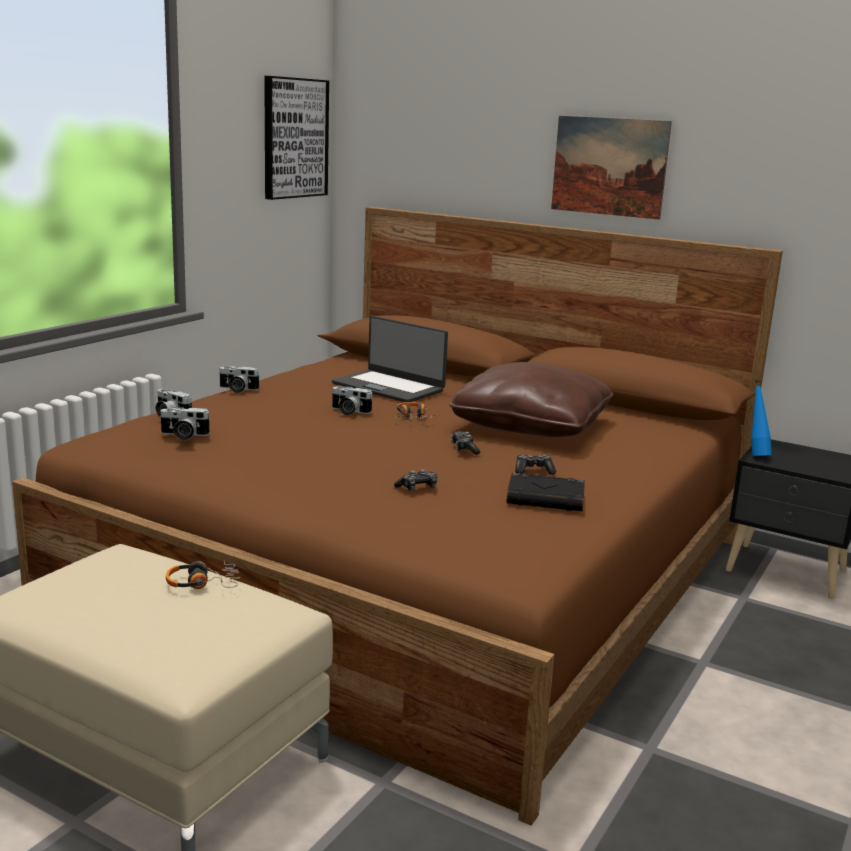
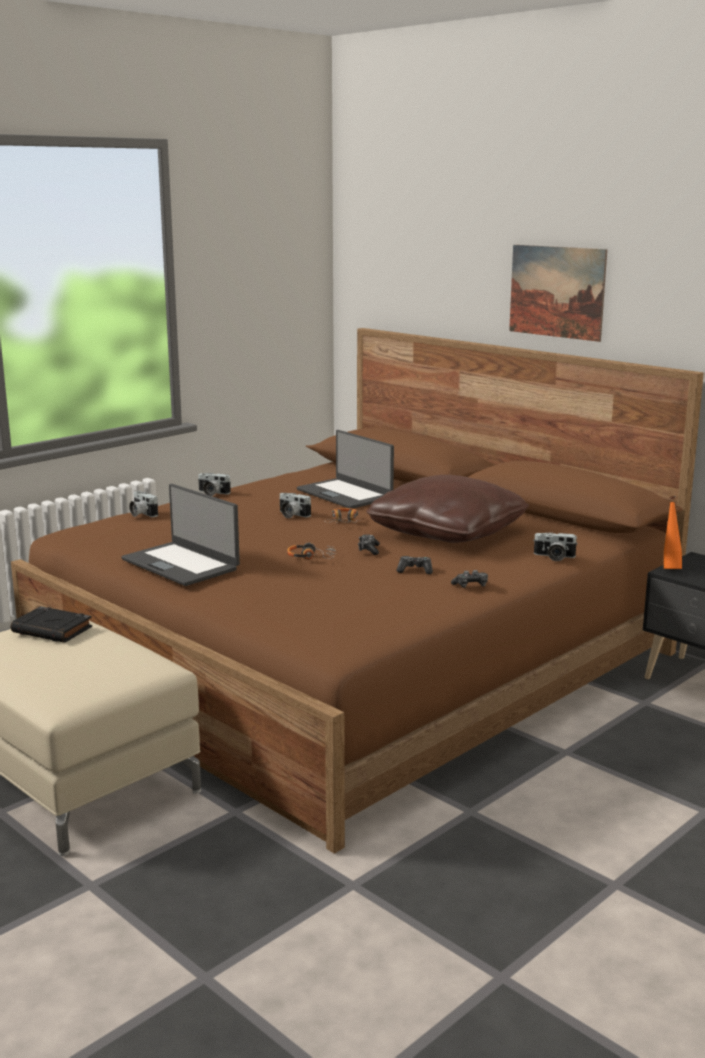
camera: 15 degrees right, 0 degrees up
camera [159,407,211,441] -> camera moved to [533,532,578,561]
headphones [166,560,240,589] -> headphones moved to [287,543,336,560]
picture [264,76,329,200] -> none
game controller [394,469,437,491] -> game controller moved to [451,570,488,588]
black book [506,473,585,511] -> black book moved to [11,606,92,643]
blue bottle [751,380,772,456] -> orange bottle [664,496,682,569]
none -> laptop [121,484,240,586]

